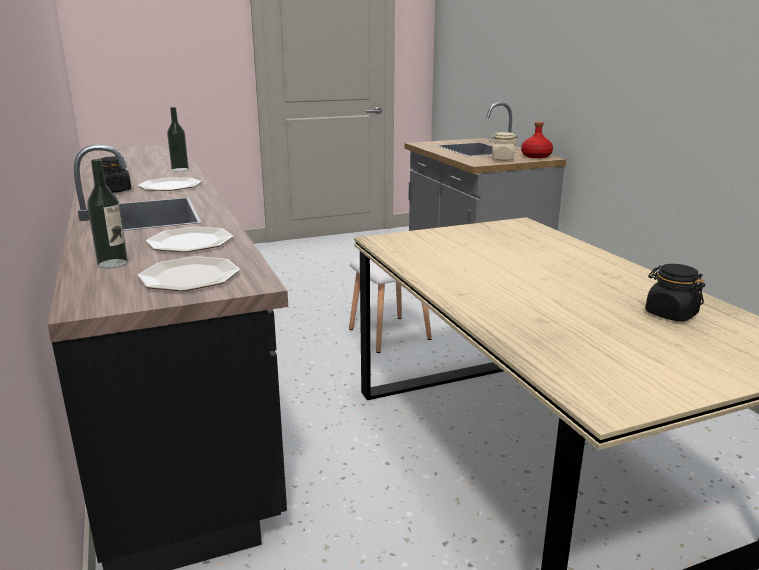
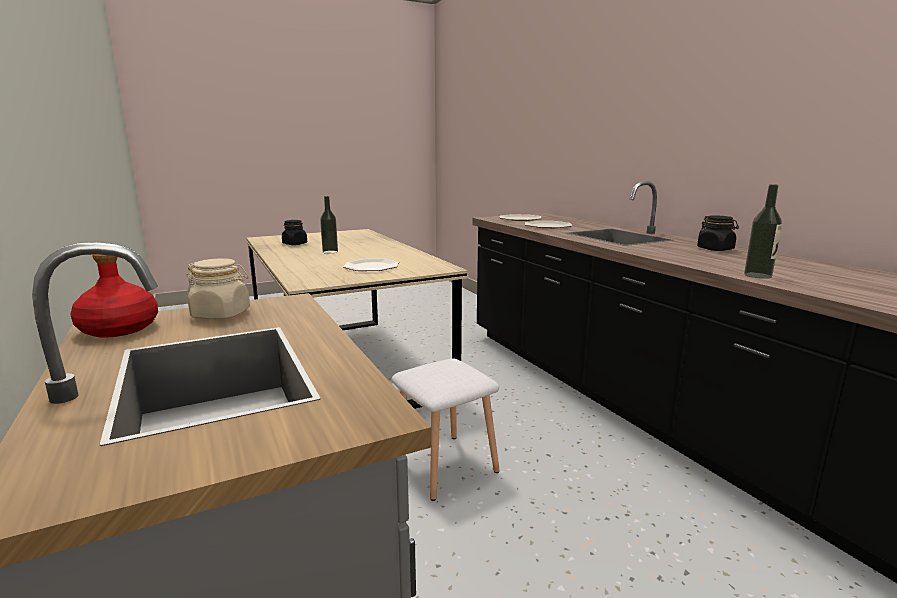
camera: 175 degrees right, 5 degrees down
bottle [87,159,128,269] -> bottle moved to [320,196,338,254]
plate [138,177,202,191] -> plate moved to [343,259,399,271]

